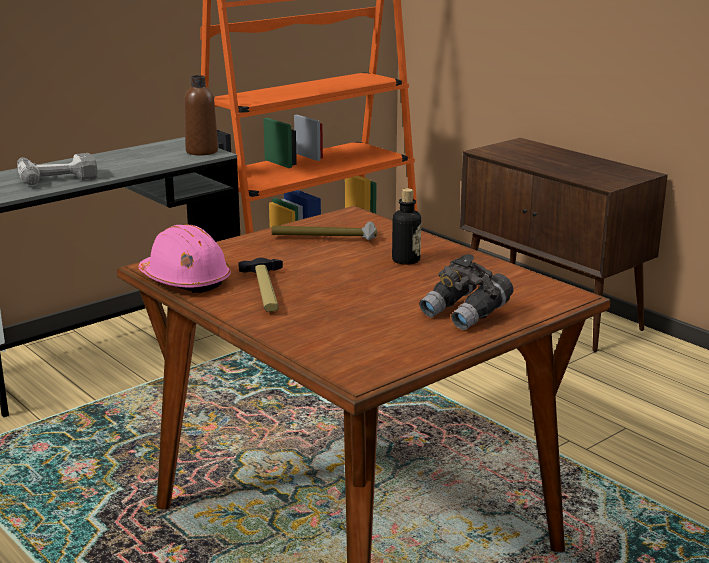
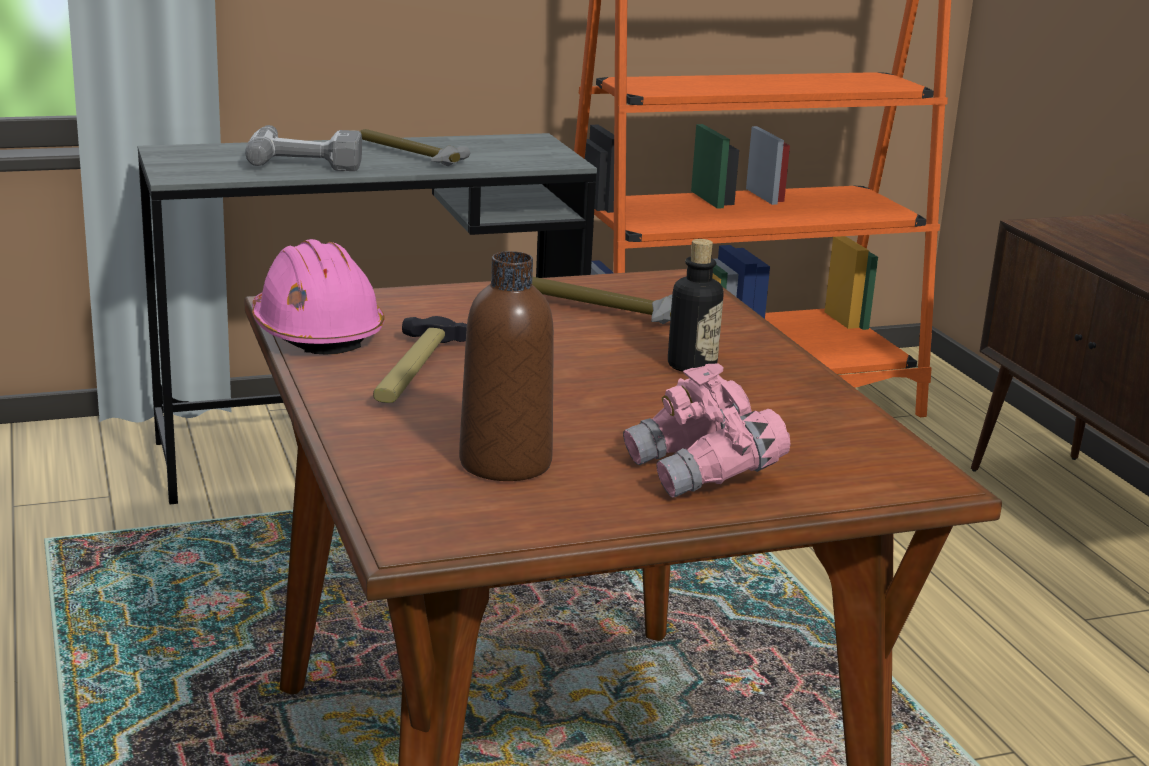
camera: 20 degrees right, 0 degrees up
brown bottle [184,75,218,156] -> brown bottle moved to [459,251,554,481]
grey binoculars [419,254,514,330] -> pink binoculars [623,363,791,498]
none -> hammer [360,129,470,166]

